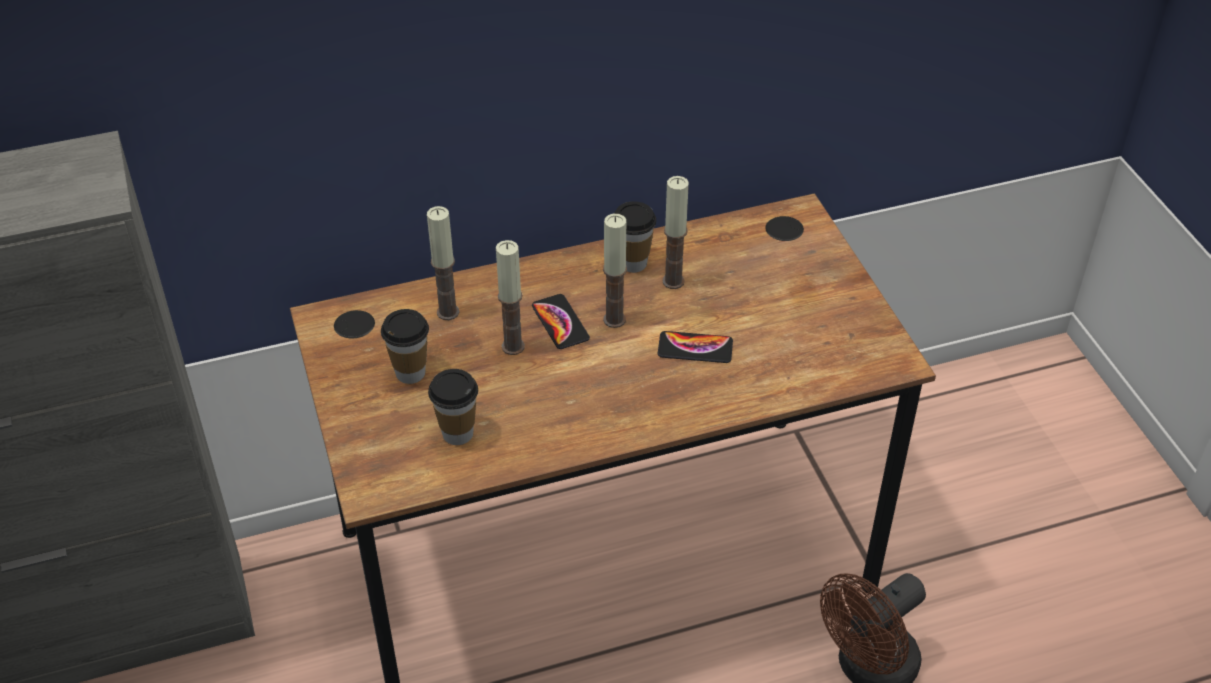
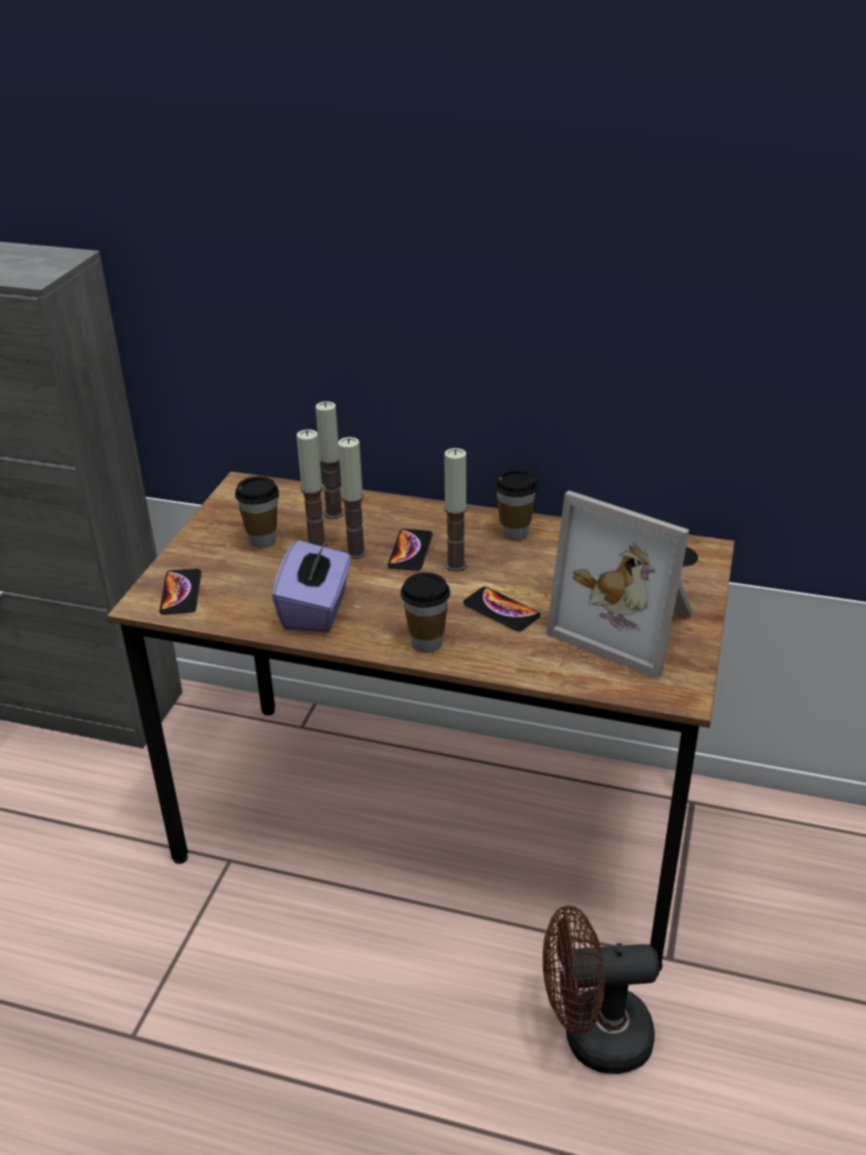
camera: 35 degrees right, 10 degrees down
cup [428,369,478,445] -> cup moved to [400,572,450,653]
candle [662,176,689,289] -> candle moved to [297,429,328,547]
none -> phone [159,569,201,614]
none -> purple tissue box [272,540,351,633]
none -> picture frame [546,490,694,679]

